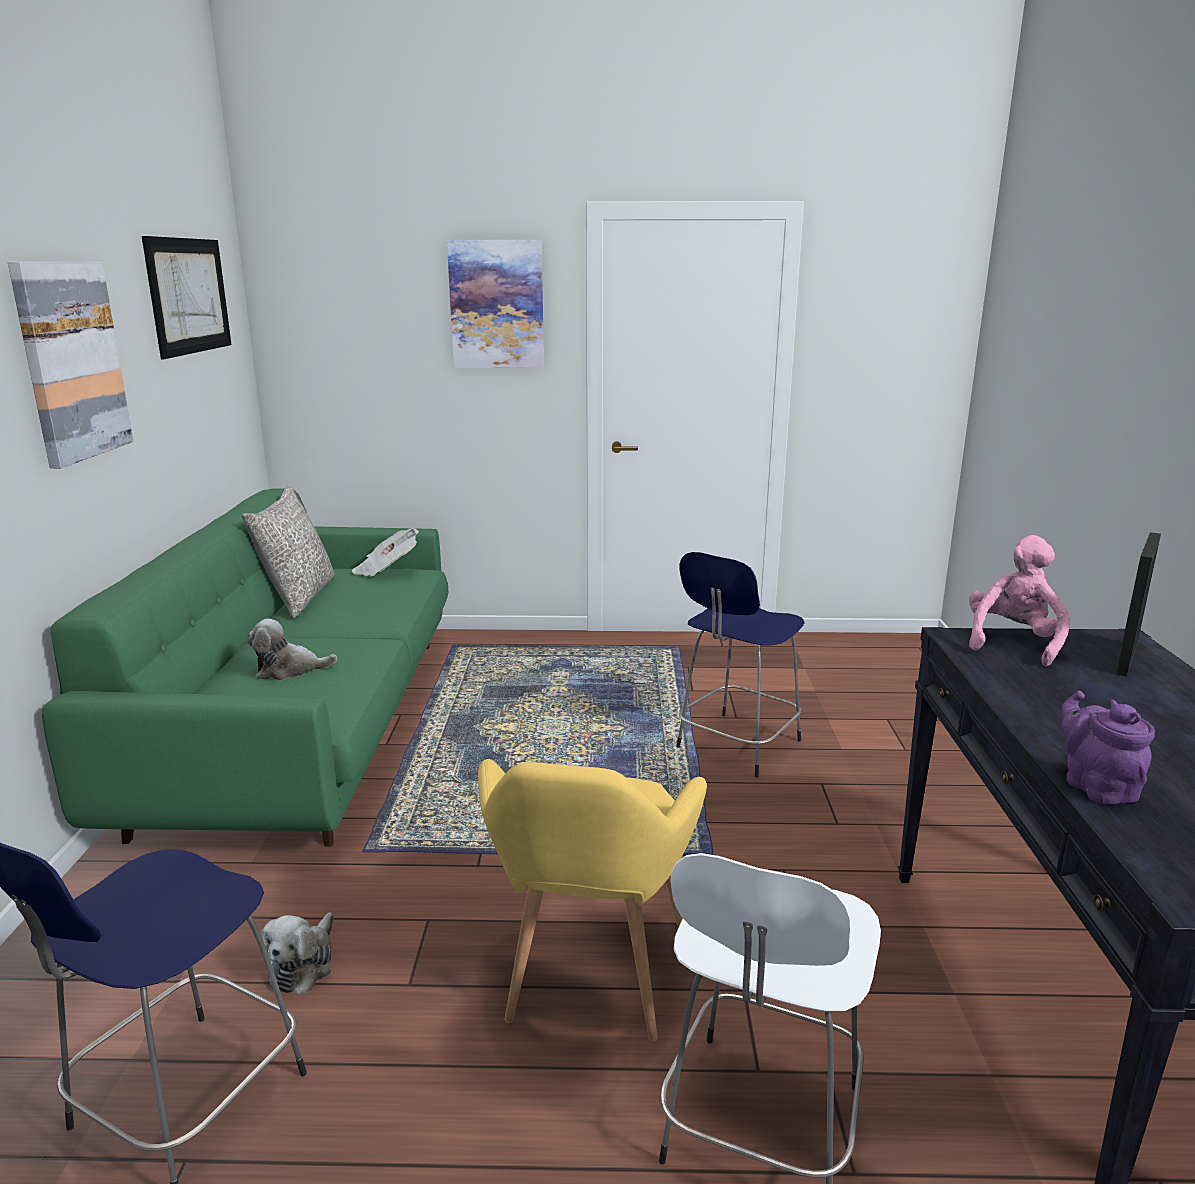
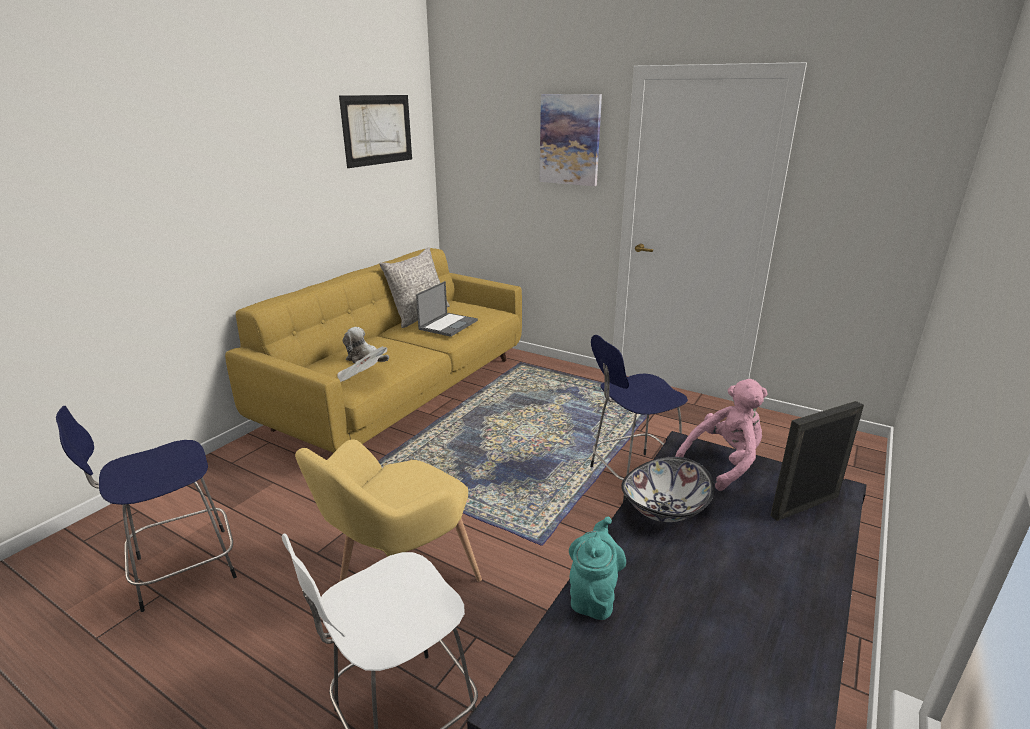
camera: 30 degrees right, 5 degrees up
picture [8,262,133,469] -> none
green sofa [42,488,449,847] -> yellow sofa [225,248,522,453]
plush toy [261,912,333,995] -> none
newspaper [352,528,419,577] -> newspaper moved to [337,346,388,382]
purple teapot [1061,691,1155,804] -> turquoise teapot [569,517,626,620]
none -> laptop [416,281,478,337]
none -> bowl [621,457,715,522]

